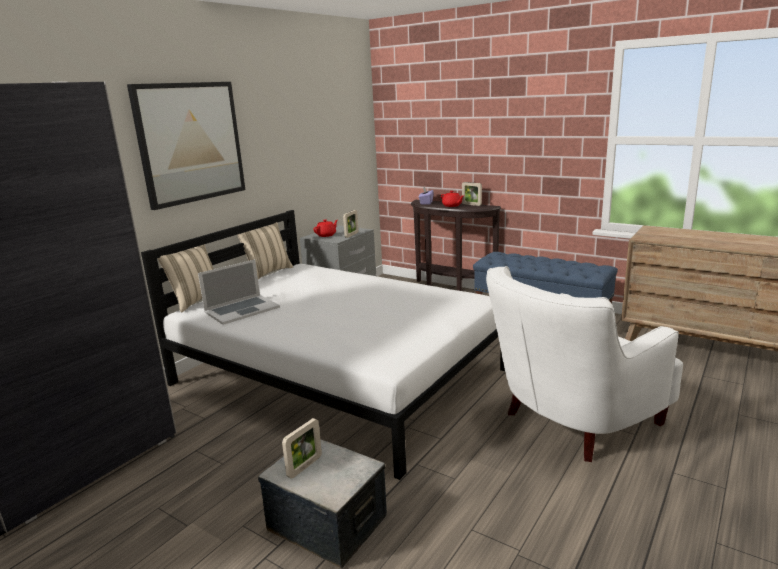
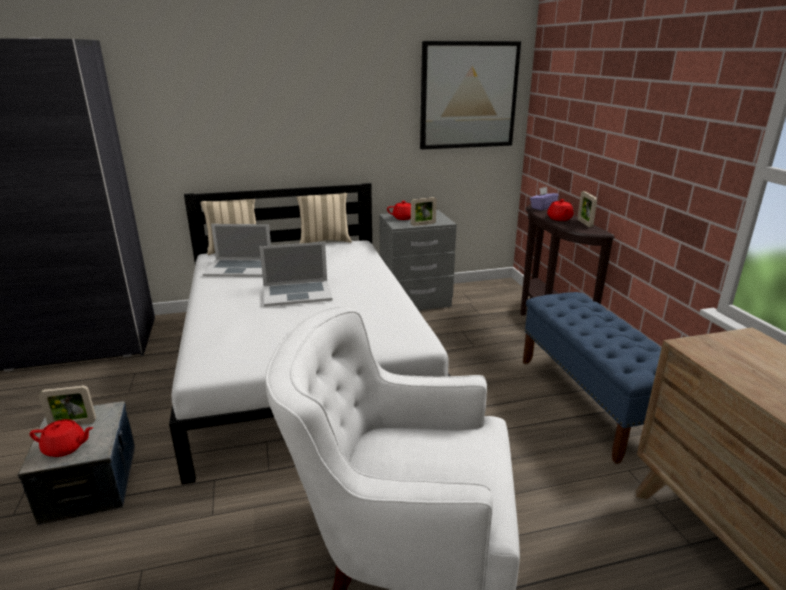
camera: 40 degrees right, 5 degrees up
picture [127,82,245,210] -> picture moved to [420,41,521,149]
none -> red teapot [30,419,93,457]
none -> laptop [259,242,333,307]

